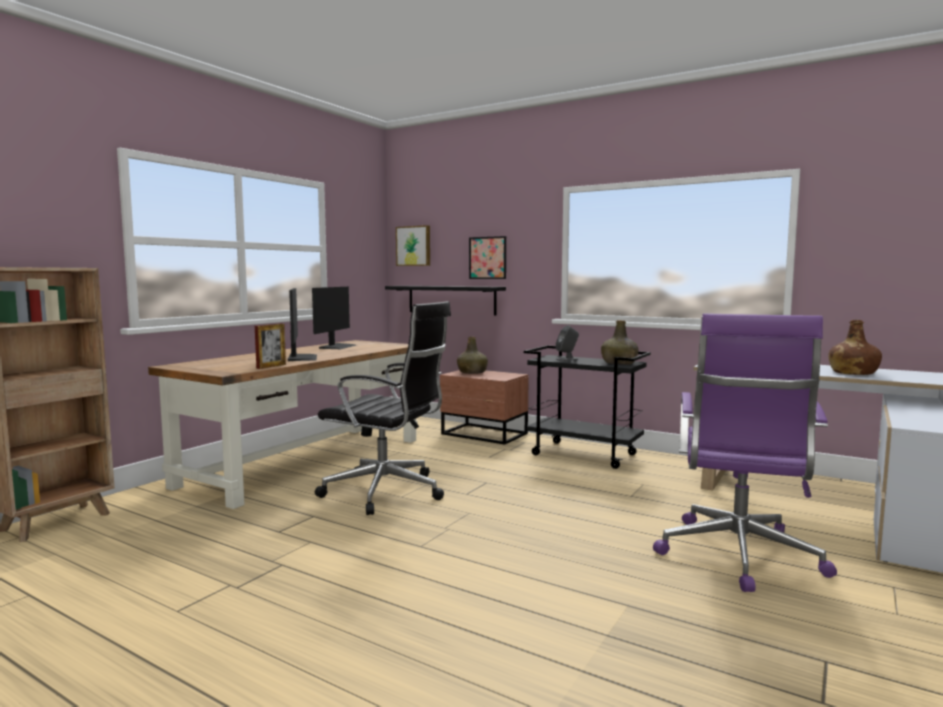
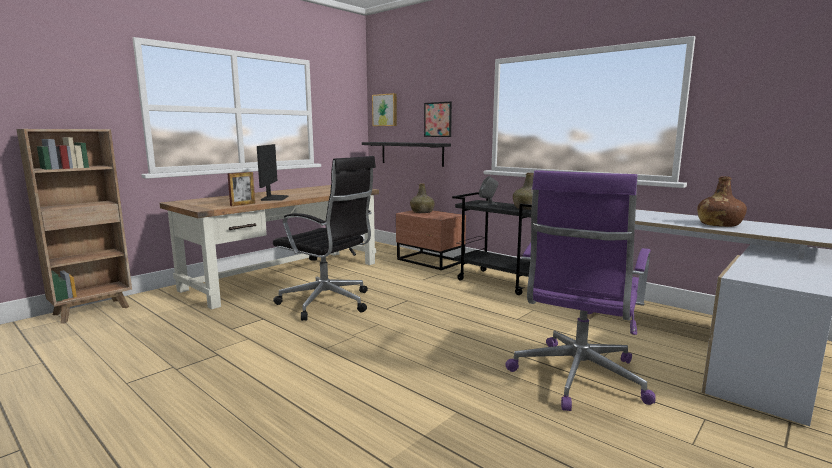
camera: 10 degrees right, 5 degrees up
monitor [312,287,356,349] -> none

